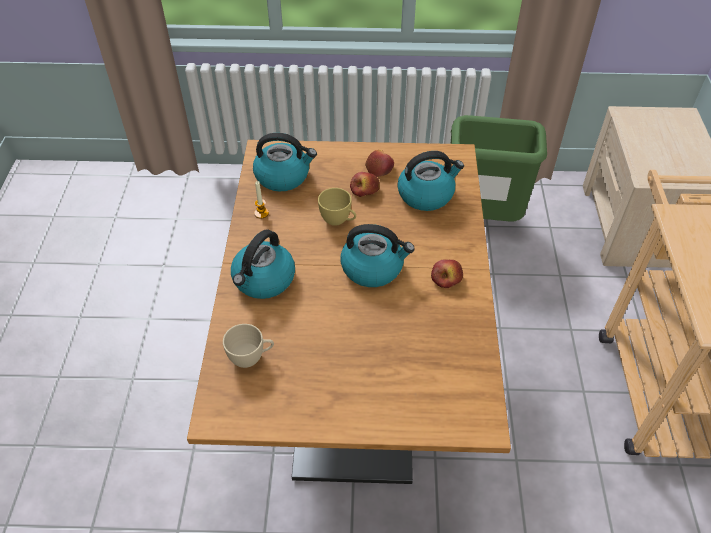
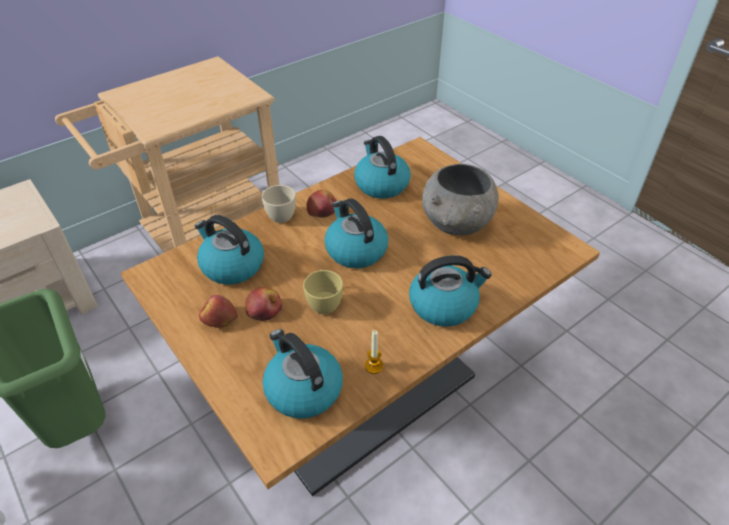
camera: 130 degrees left, 5 degrees down
beige cup [223,324,274,368] -> beige cup moved to [262,185,296,223]
none -> kettle [354,136,411,198]
none -> grey bowl [422,164,499,235]

